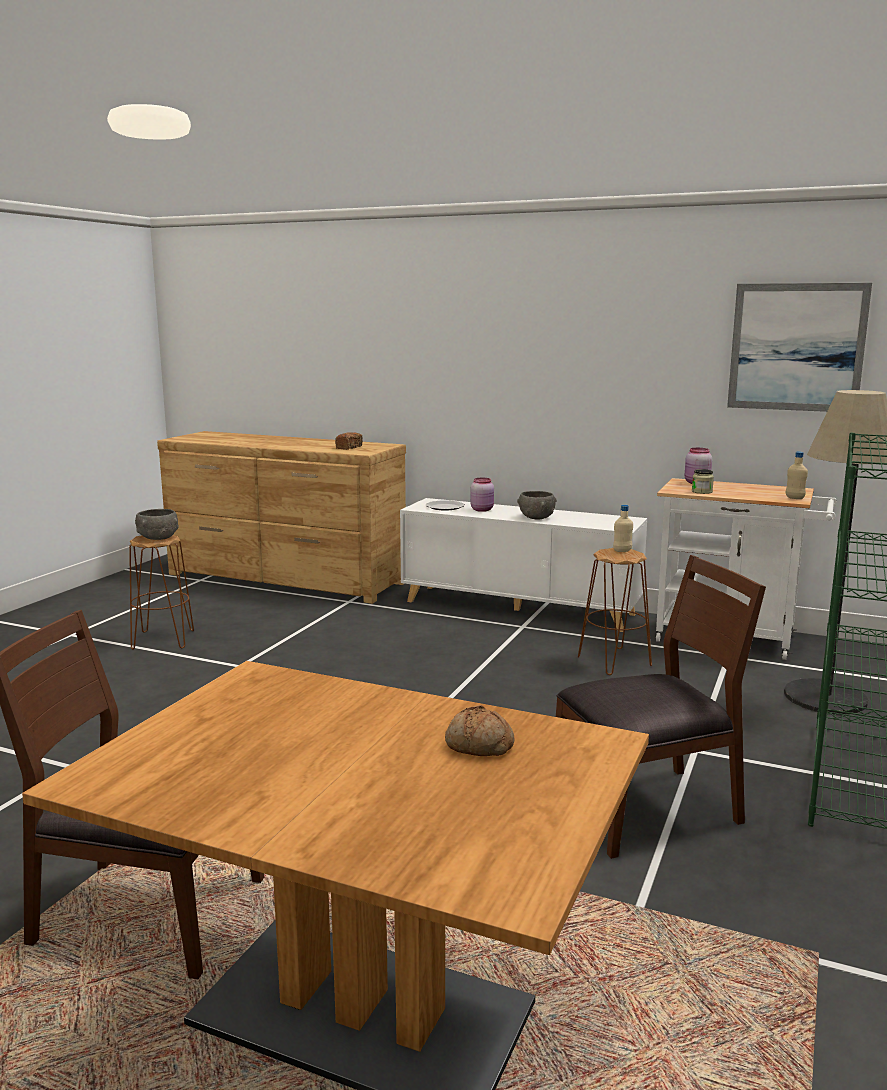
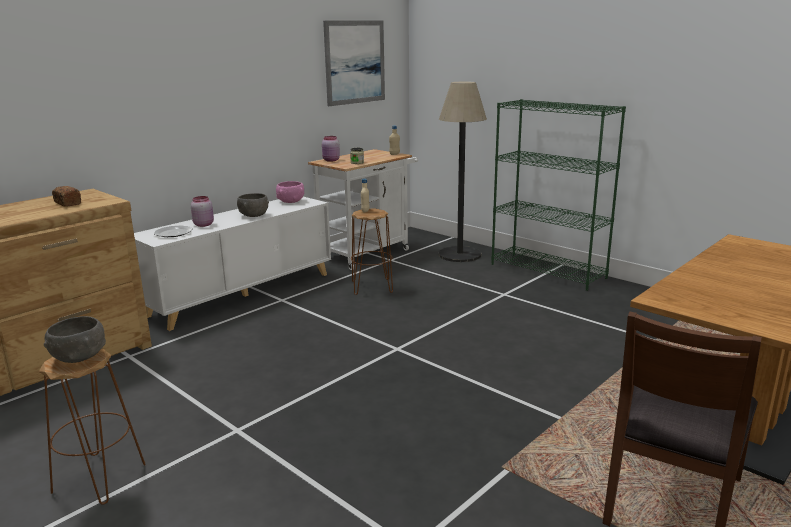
camera: 70 degrees left, 5 degrees up
bread [445,705,514,756] -> none
brown chair [556,555,766,859] -> none
none -> pink bowl [276,181,304,203]

